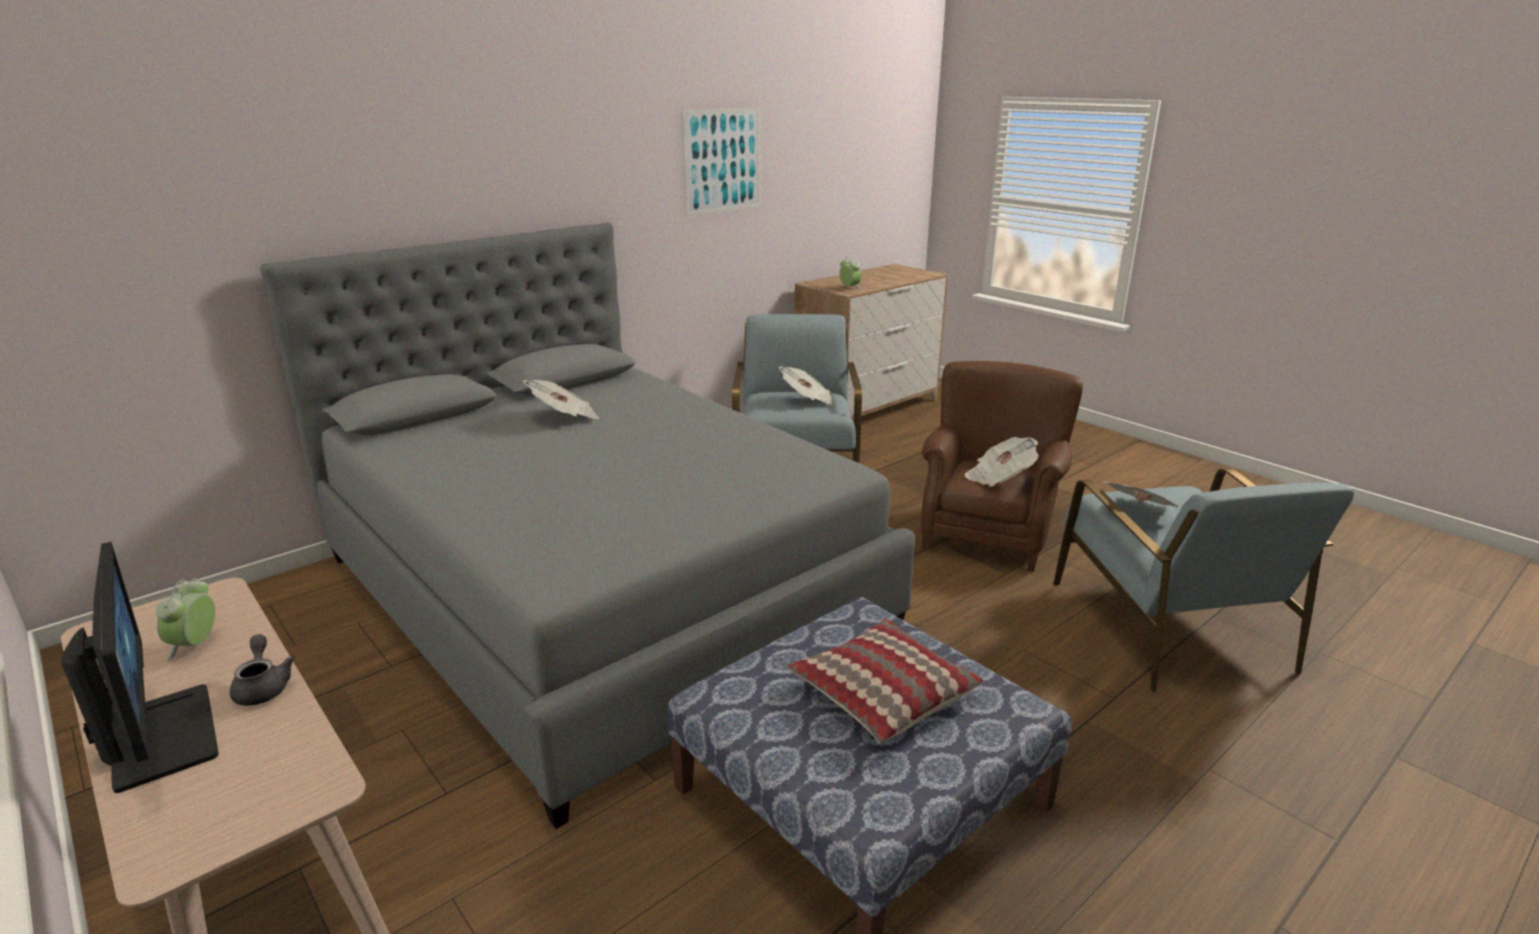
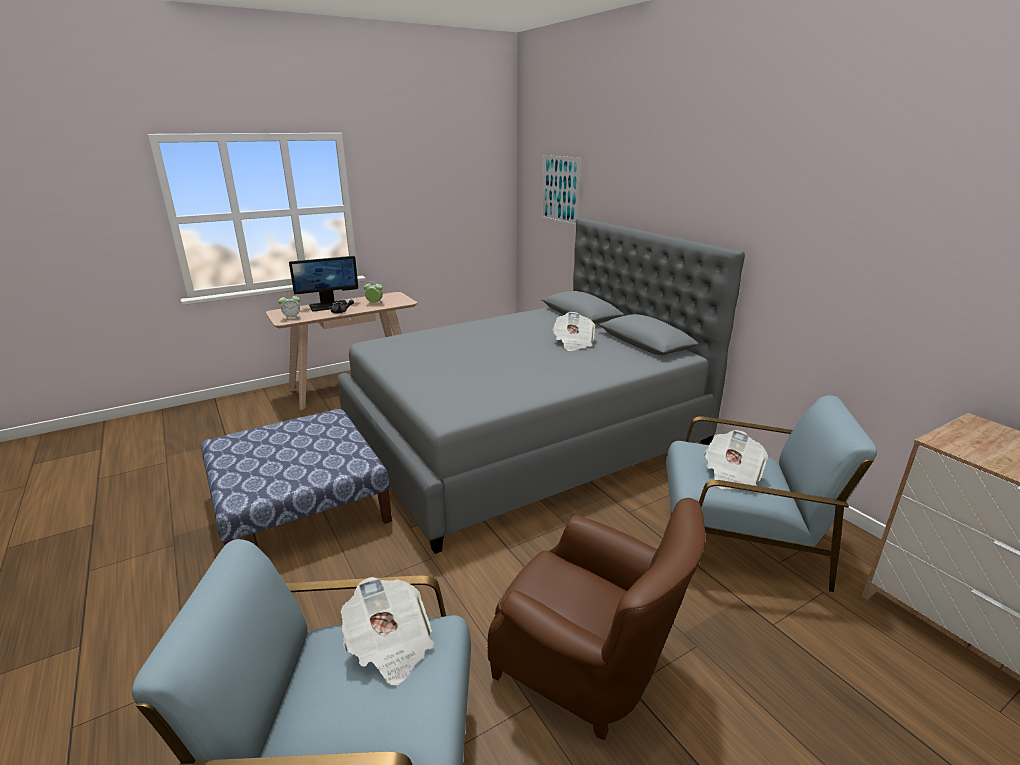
camera: 100 degrees right, 0 degrees up
picture [682,108,761,216] -> picture moved to [541,155,581,226]
pillow [787,619,983,744] -> none
alarm clock [840,256,861,290] -> alarm clock moved to [278,293,302,321]
newspaper [965,437,1039,487] -> none

